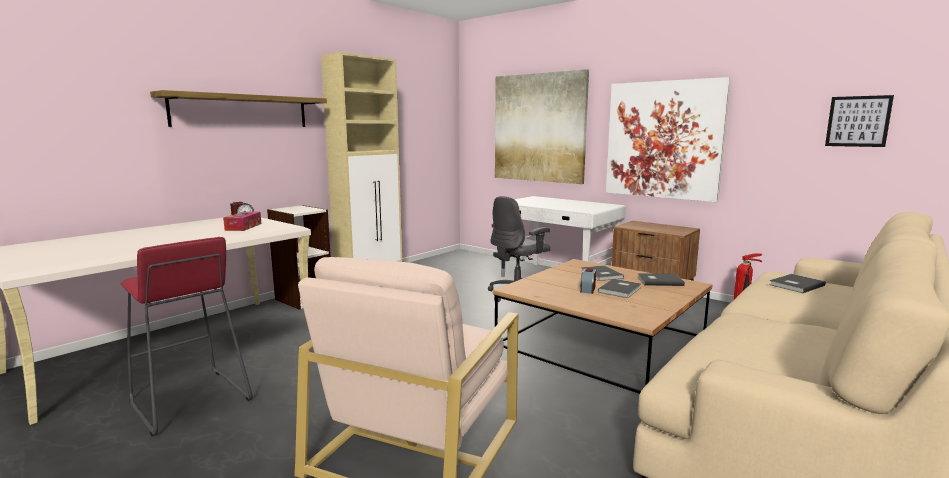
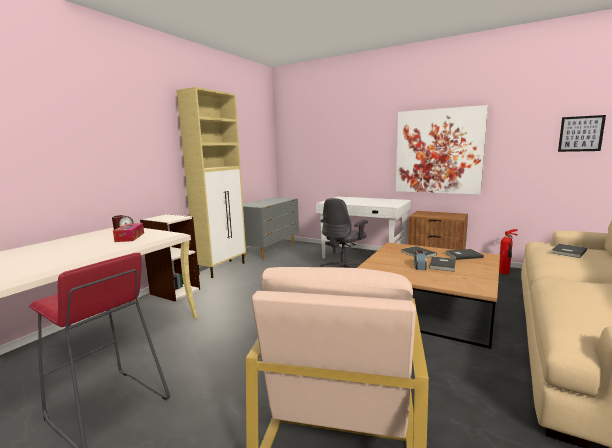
camera: 10 degrees left, 0 degrees up
shelf [150,90,327,127] -> none
picture [495,69,589,184] -> none
none -> grey dresser [243,197,299,259]

